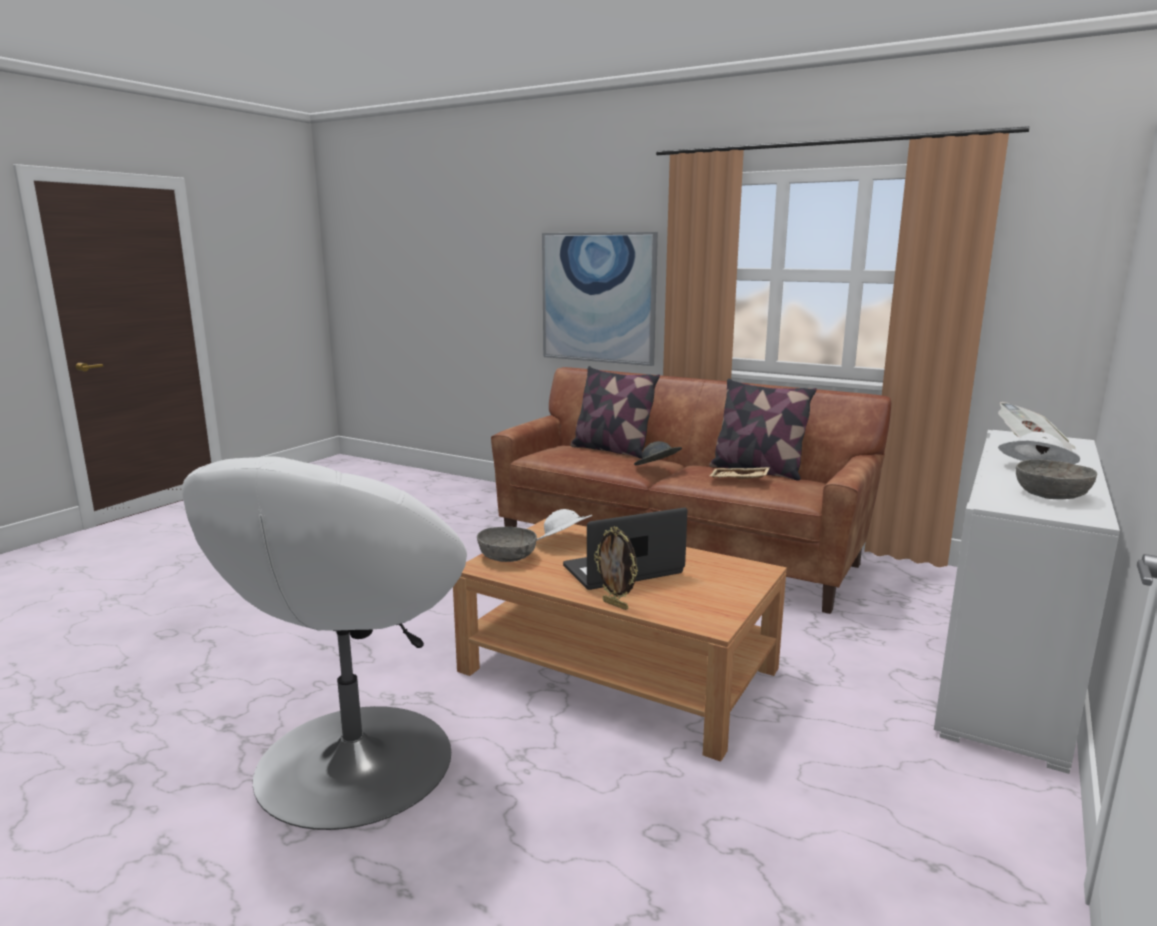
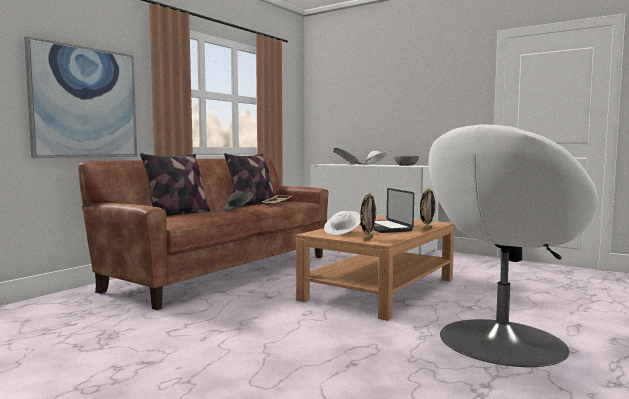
camera: 85 degrees left, 10 degrees down
white armchair [182,456,467,830] -> white armchair turned 120 degrees clockwise [429,124,598,367]
grey bowl [477,527,537,562] -> picture frame [360,193,377,241]

